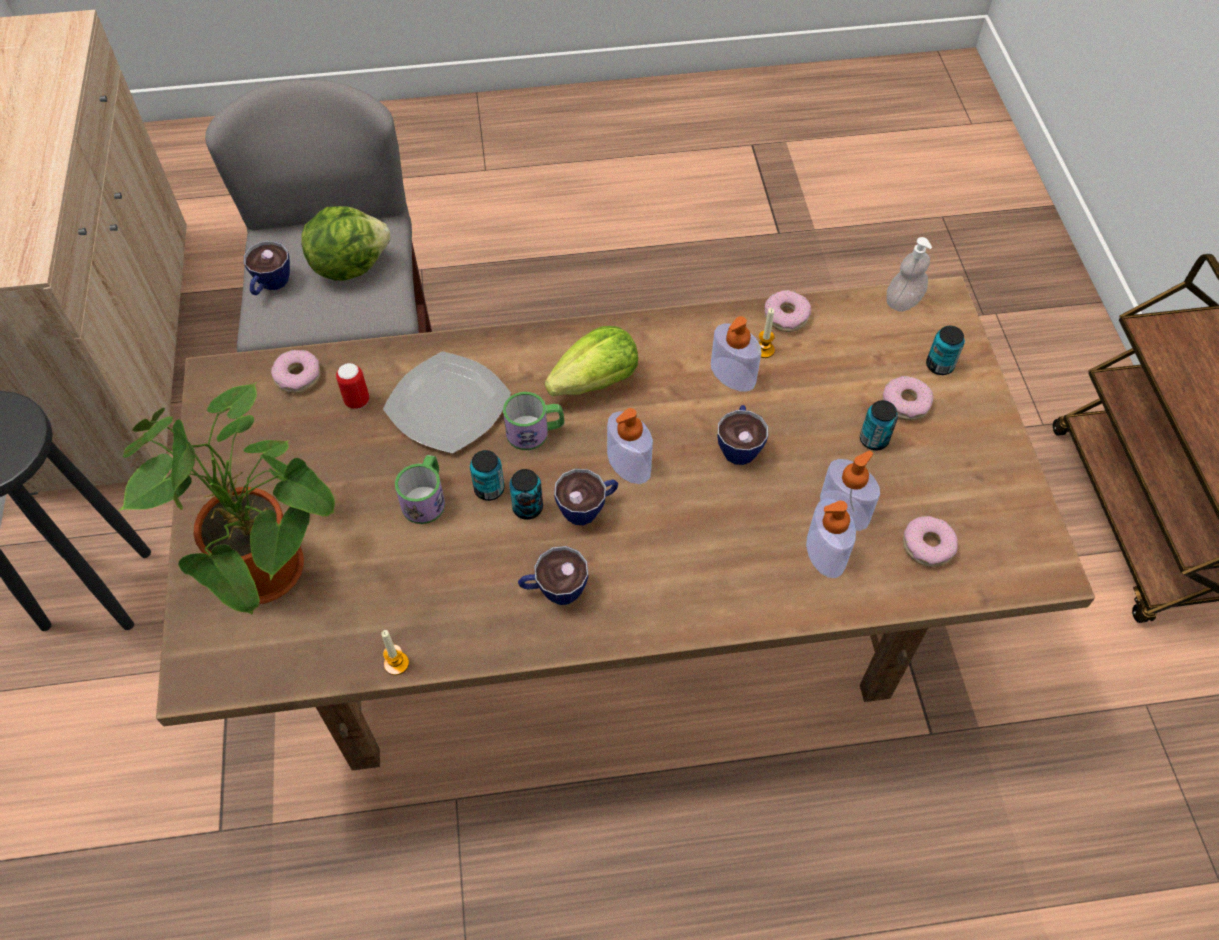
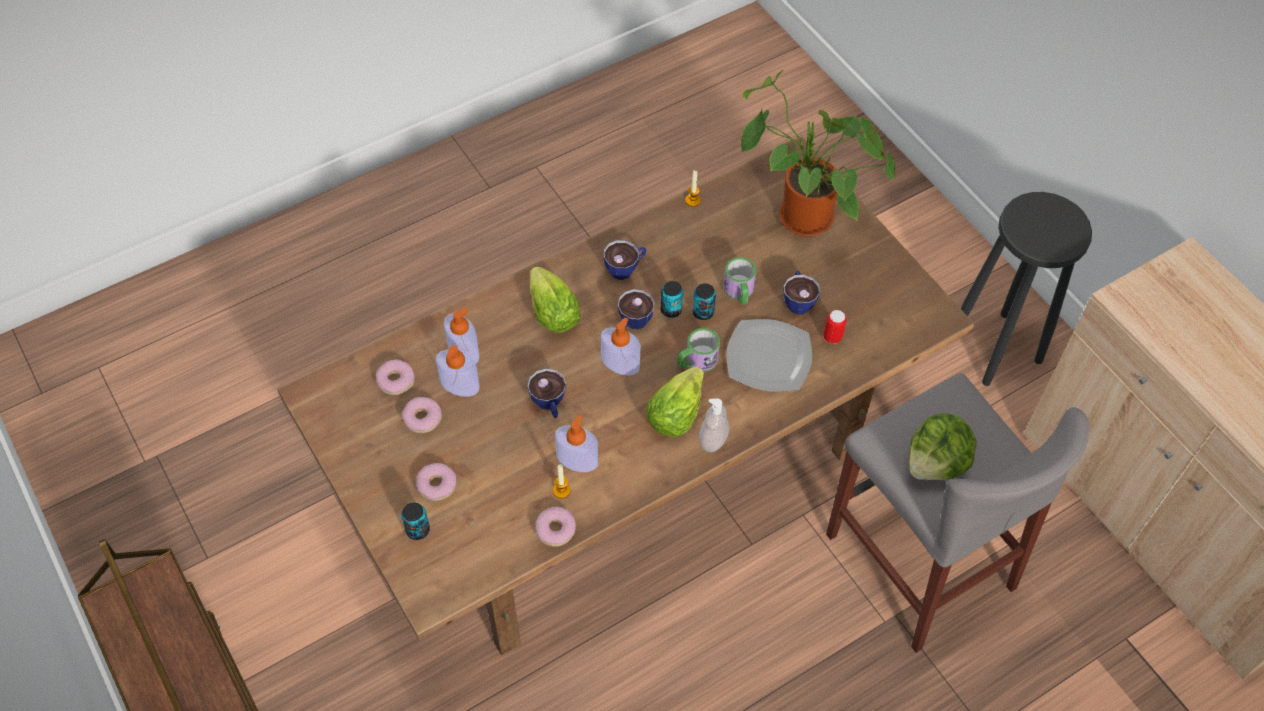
camera: 155 degrees right, 0 degrees up
cup [244,241,290,295] -> cup moved to [783,271,820,314]
donut [271,350,321,393] -> donut moved to [402,397,442,433]
can [860,400,898,451] -> none
soap dispenser [887,237,932,312] -> soap dispenser moved to [699,398,729,452]
none -> lettuce [530,267,580,333]

